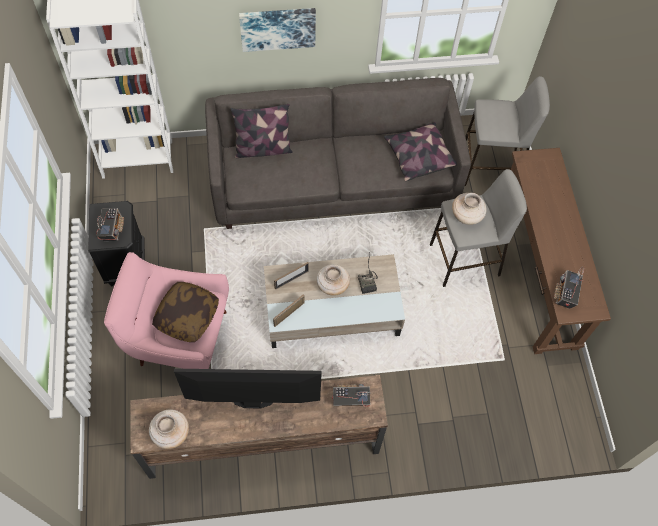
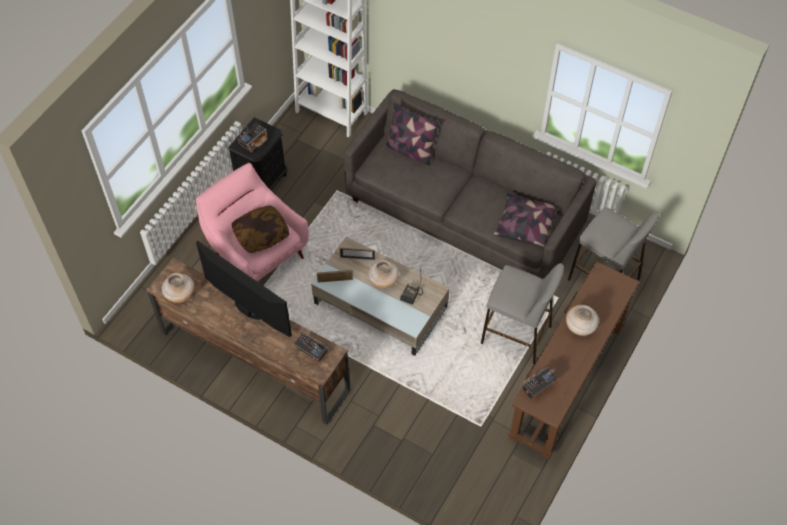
camera: 40 degrees right, 5 degrees down
picture [239,8,316,52] -> none
beige vase [452,193,487,225] -> beige vase moved to [566,305,599,336]

